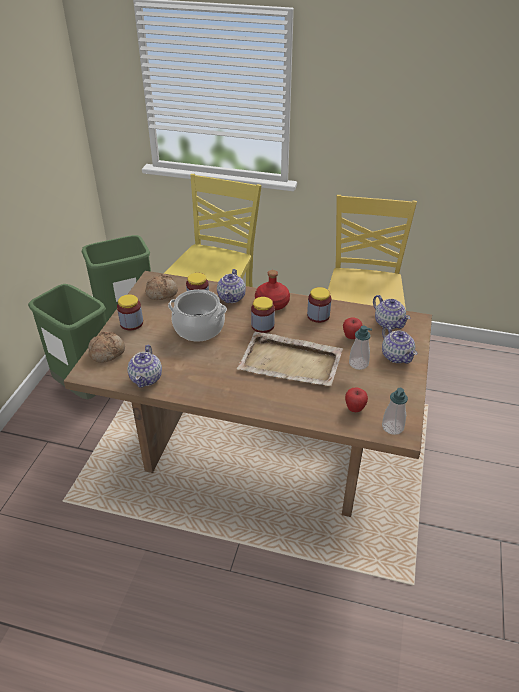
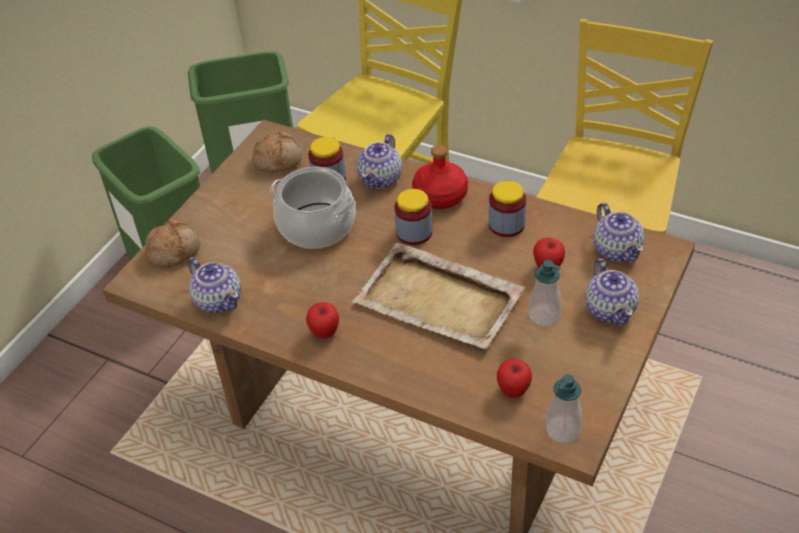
camera: 15 degrees right, 5 degrees up
jar [117,294,143,330] -> none
teapot [127,345,162,388] -> teapot turned 60 degrees counterclockwise [187,257,241,313]
none -> apple [306,302,339,339]

